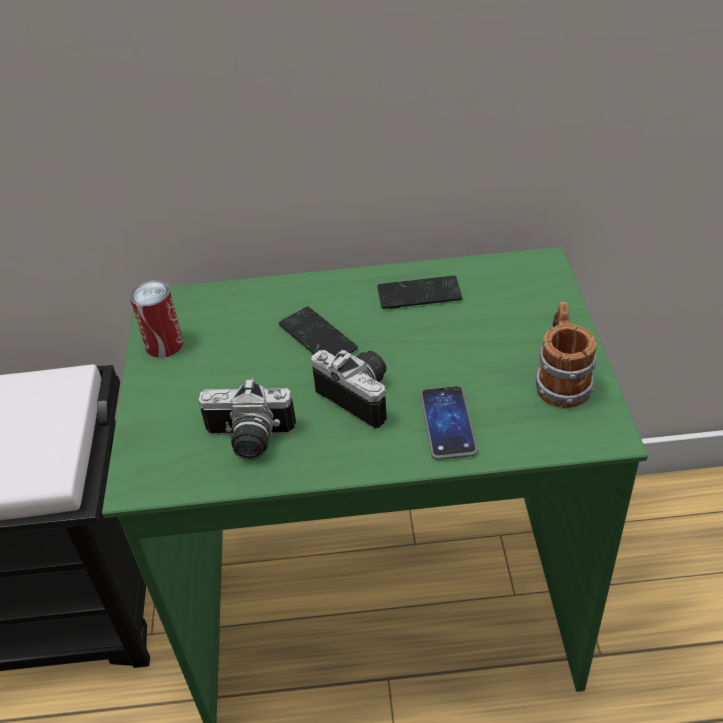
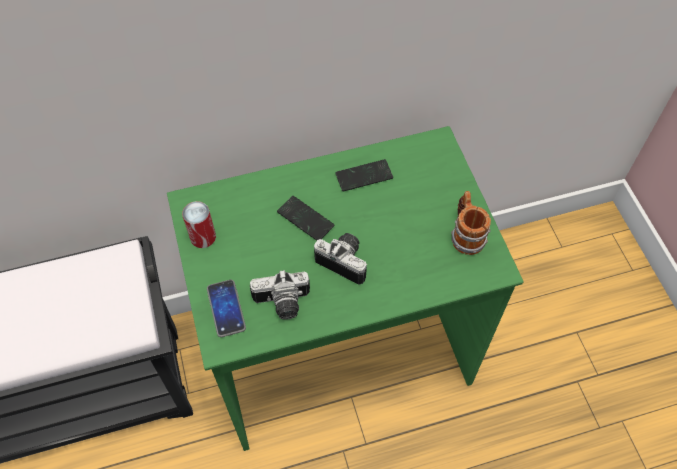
camera: 15 degrees left, 15 degrees up
phone [420,386,478,460] -> phone moved to [207,280,246,337]

